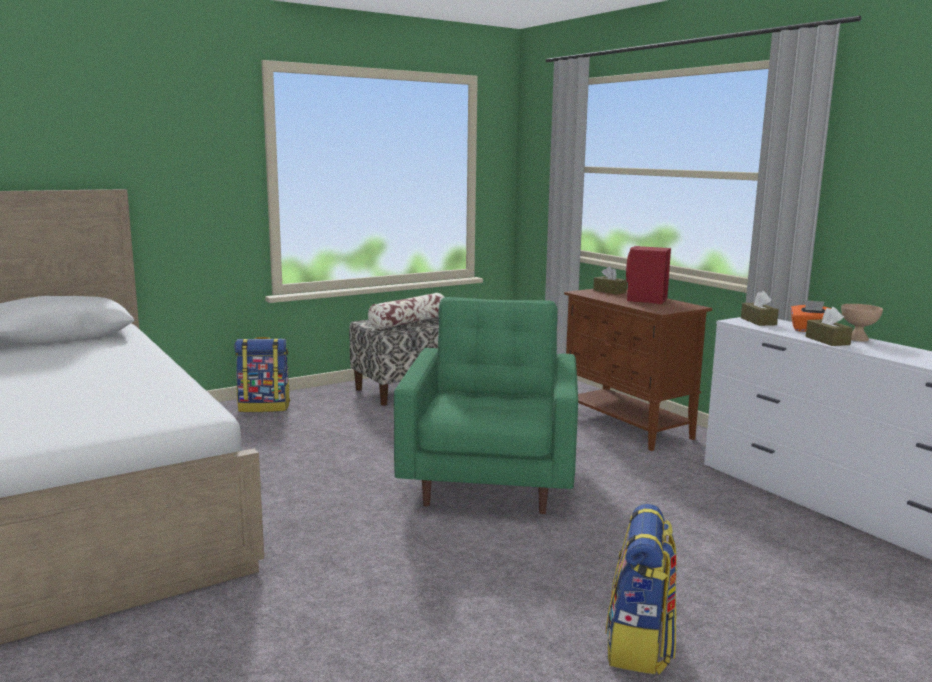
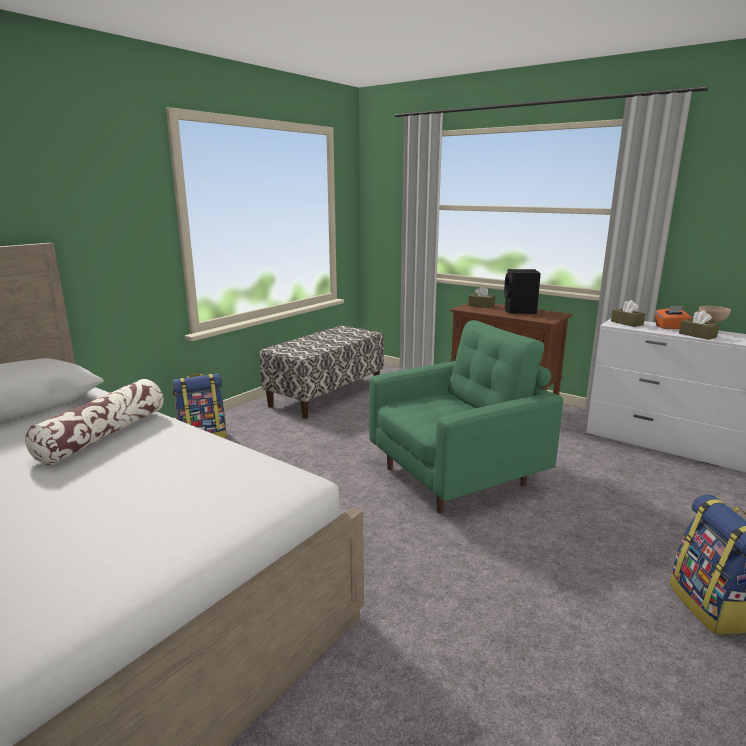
camera: 20 degrees left, 5 degrees up
pillow [368,293,444,330] -> pillow moved to [25,379,163,465]
green armchair [394,297,578,514] -> green armchair turned 75 degrees clockwise [369,320,563,513]
red speaker [626,246,671,304] -> black speaker [504,269,541,314]

